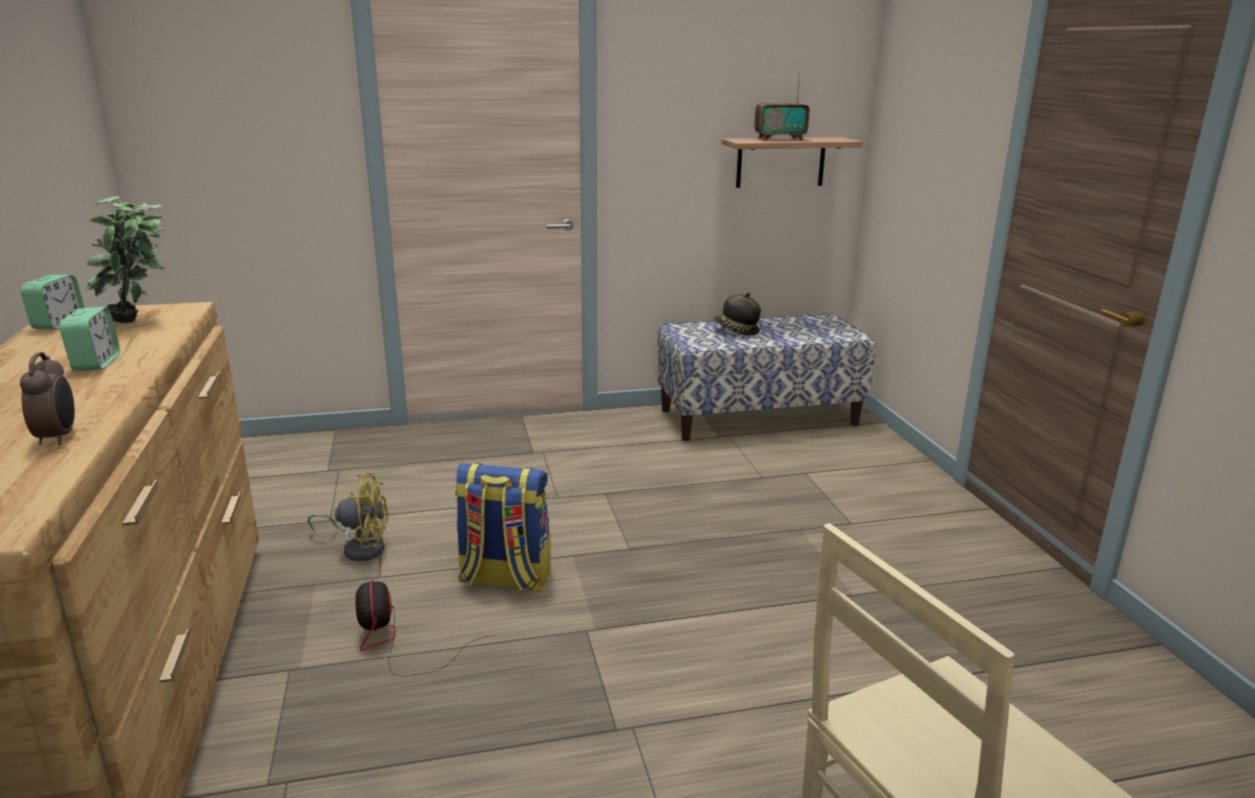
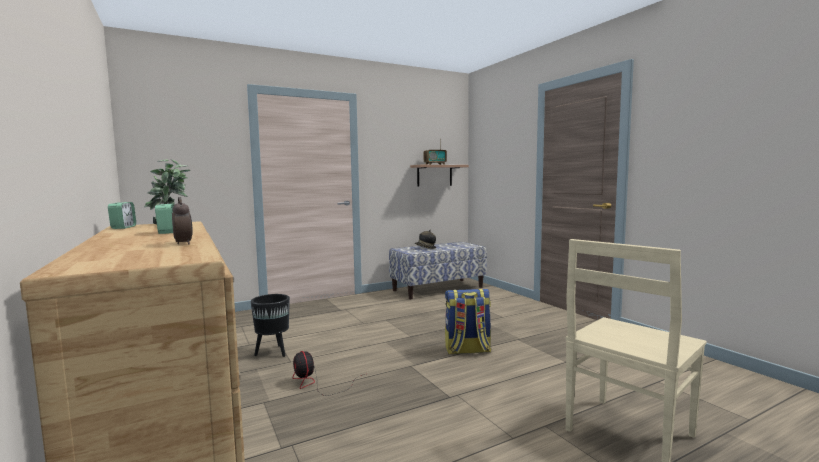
camera: 15 degrees left, 15 degrees down
yellow fan [307,473,388,561] -> black planter [251,294,290,357]
backpack [454,463,551,592] -> backpack moved to [445,289,491,354]

